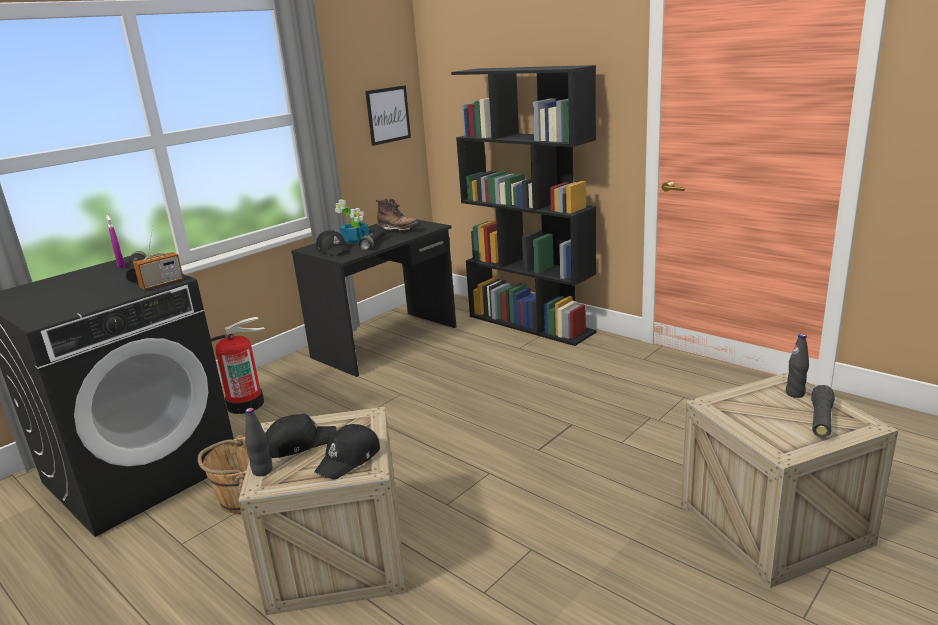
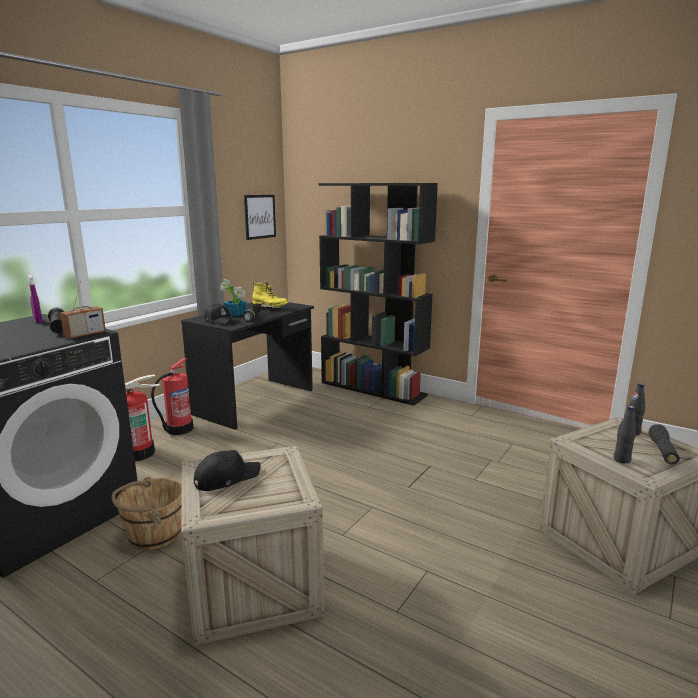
camera: 10 degrees left, 5 degrees down
black bottle [245,408,272,476] -> black bottle moved to [613,406,636,463]
black cap [314,424,380,479] -> none
brown boot [376,198,418,231] -> yellow boot [252,282,288,308]
none -> fire extinguisher [151,358,194,435]

